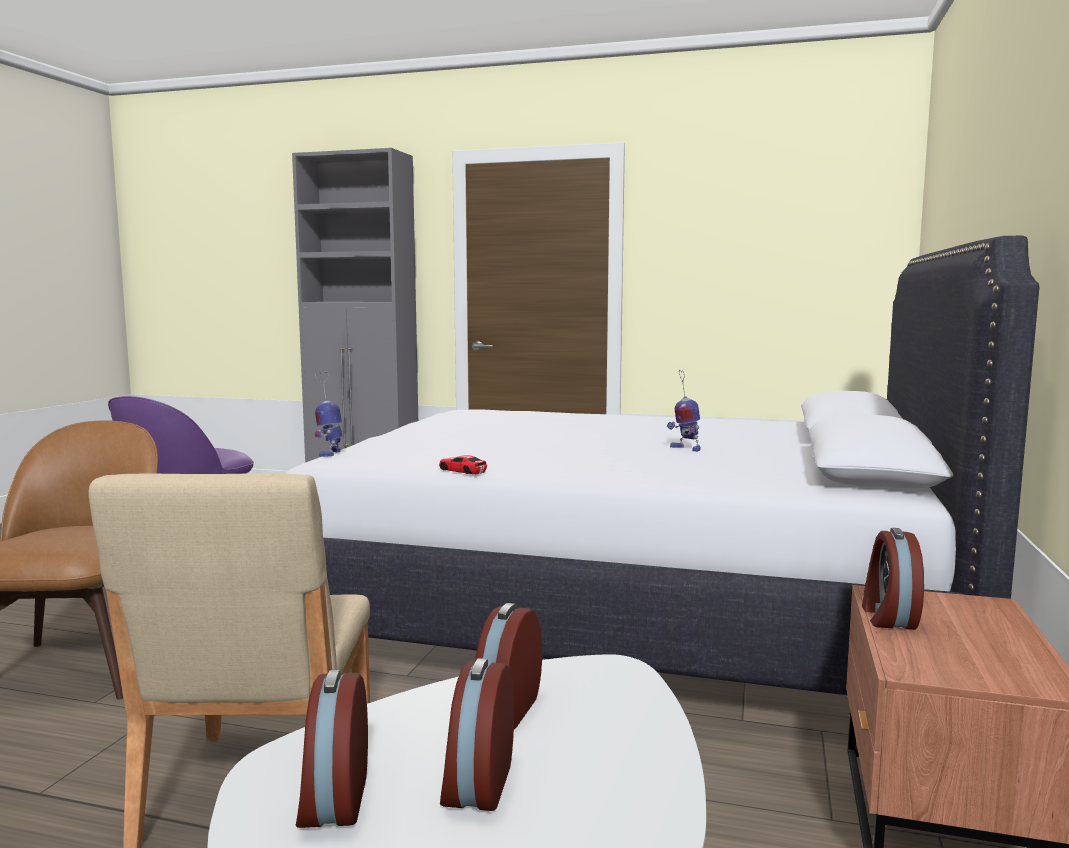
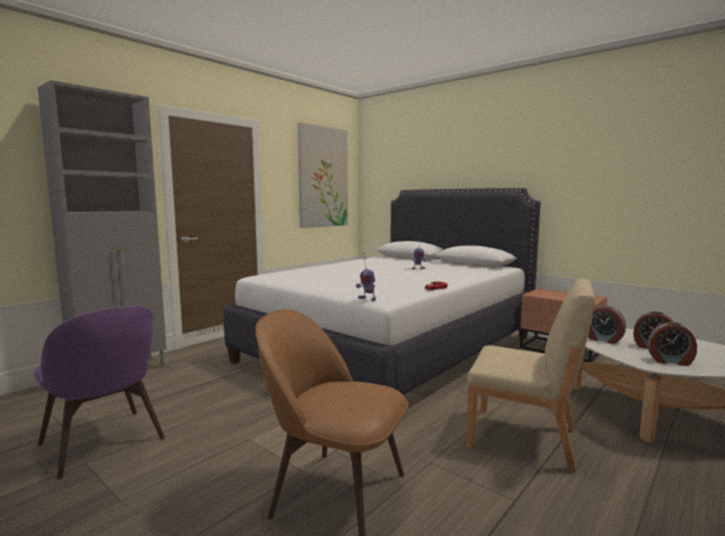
camera: 65 degrees left, 0 degrees up
alarm clock [862,528,924,630] -> none
none -> picture [298,122,348,228]

